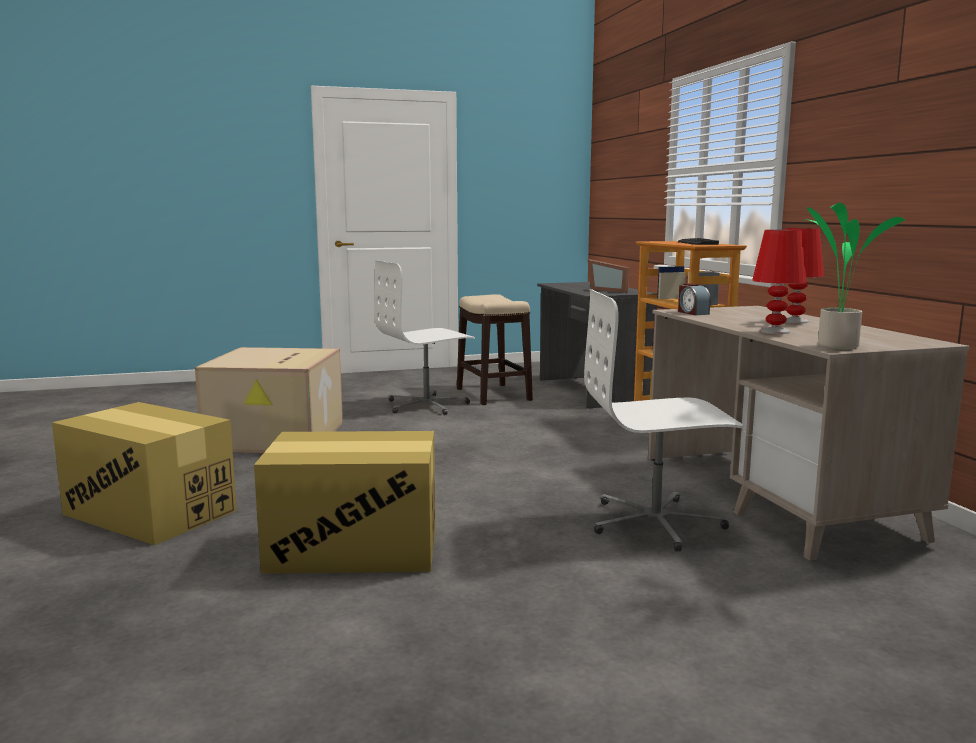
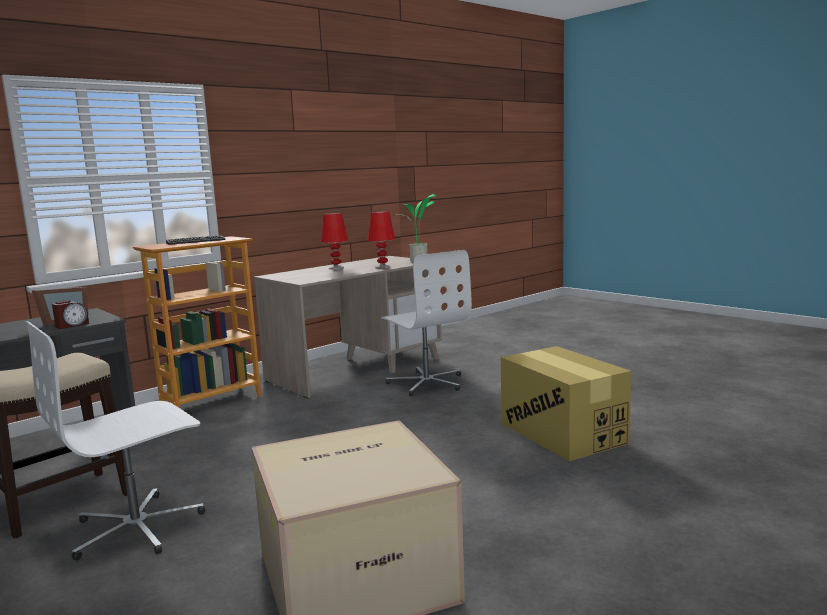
camera: 115 degrees left, 0 degrees up
cardboard box [52,402,237,545] -> none
white office chair [374,260,475,415] -> white office chair turned 105 degrees clockwise [26,321,205,560]
alarm clock [678,283,710,315] -> alarm clock moved to [52,300,89,329]

